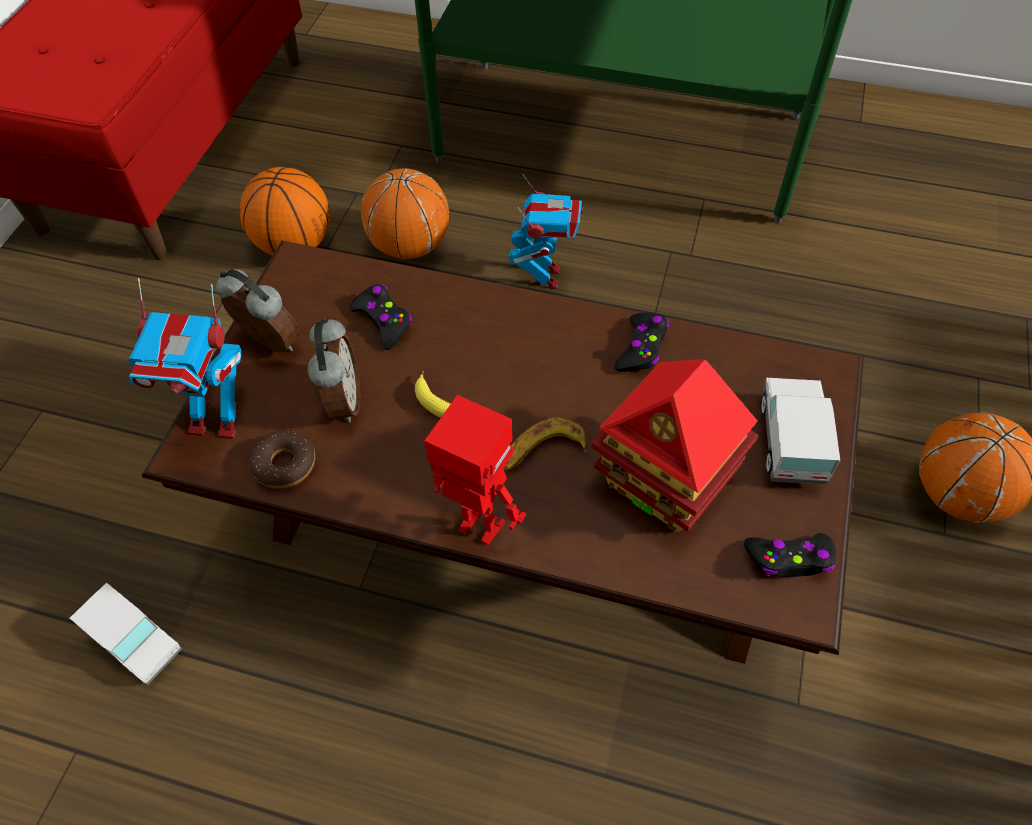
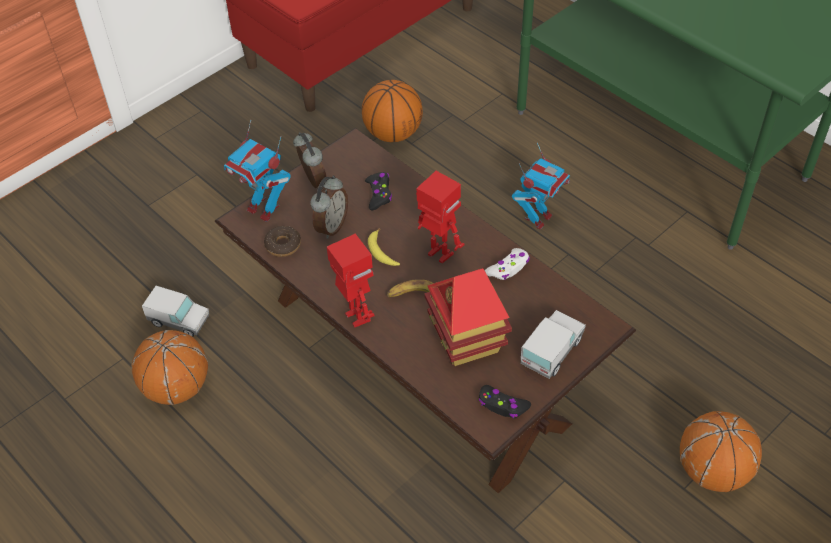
camera: 30 degrees right, 5 degrees down
toy truck [70,582,182,685] -> toy truck turned 45 degrees counterclockwise [142,286,209,337]
basketball [361,168,450,259] -> basketball moved to [131,330,208,405]
black game controller [614,312,669,372] -> white game controller [485,248,530,280]
none -> toy robot [416,171,465,263]

